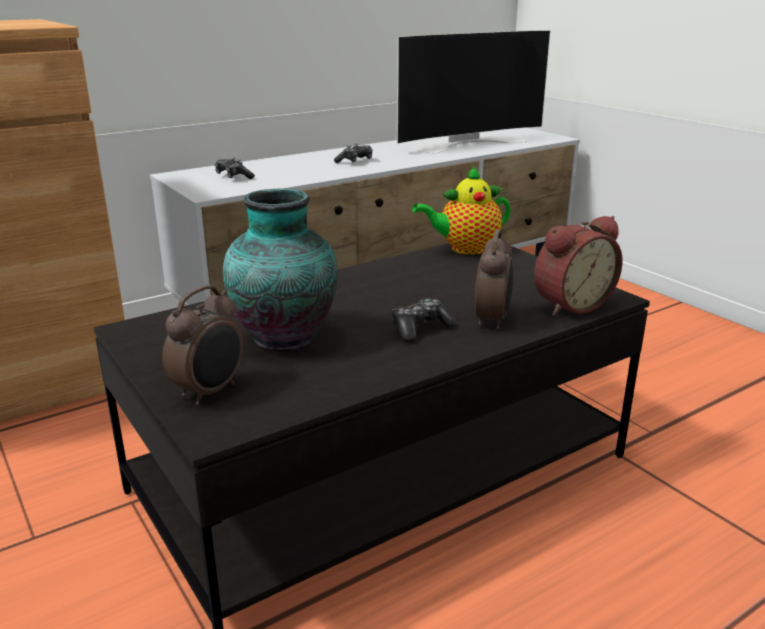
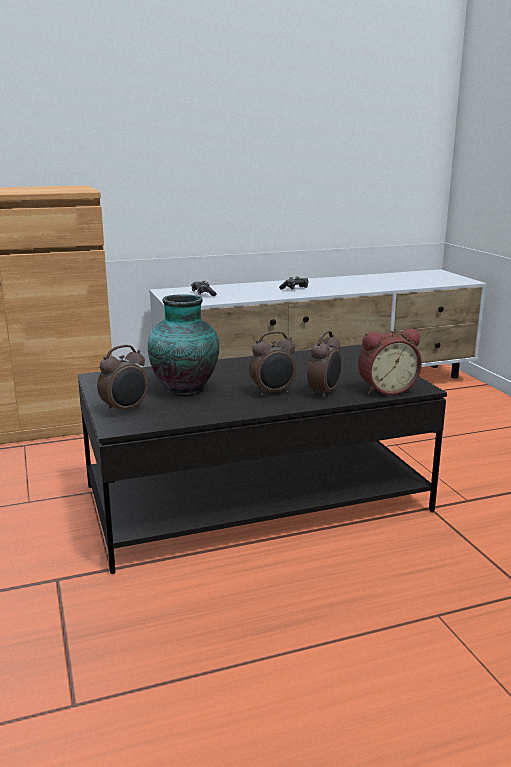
camera: 15 degrees right, 5 degrees down
game controller [392,298,456,342] -> alarm clock [249,331,296,396]
television [397,30,550,154] -> none
teapot [412,166,511,255] -> none

